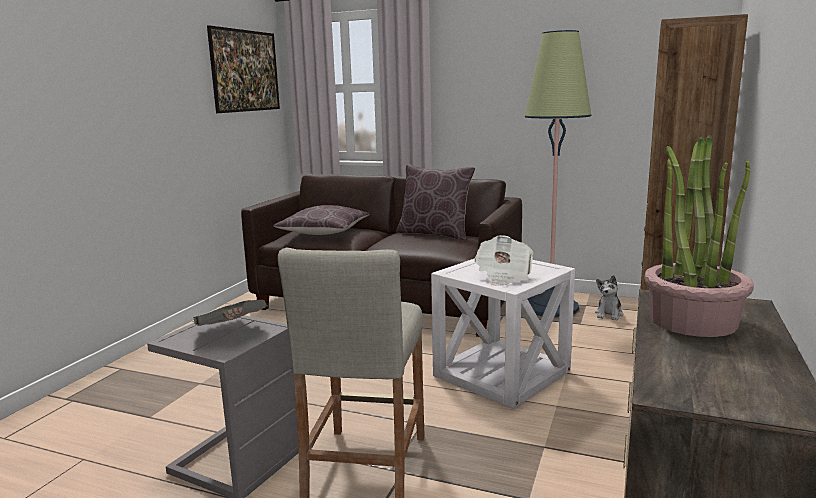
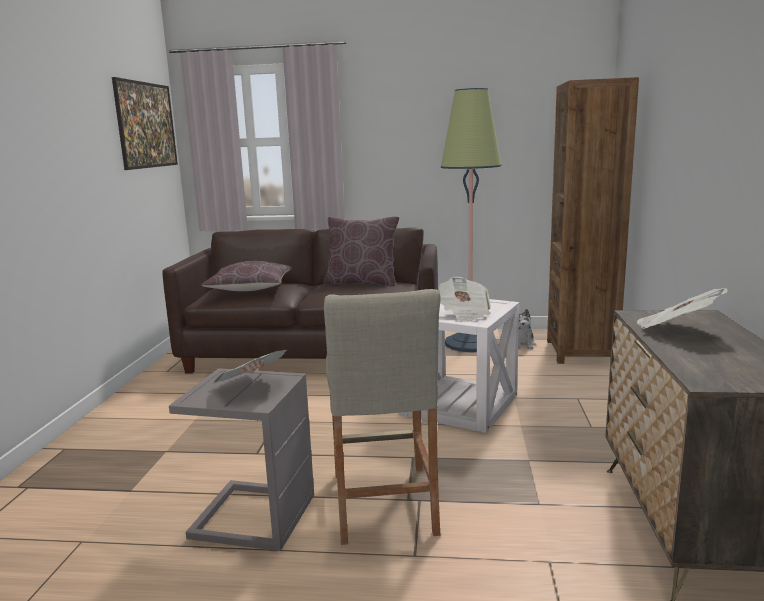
camera: 15 degrees left, 0 degrees up
potted plant [644,135,754,337] -> newspaper [637,288,728,329]

